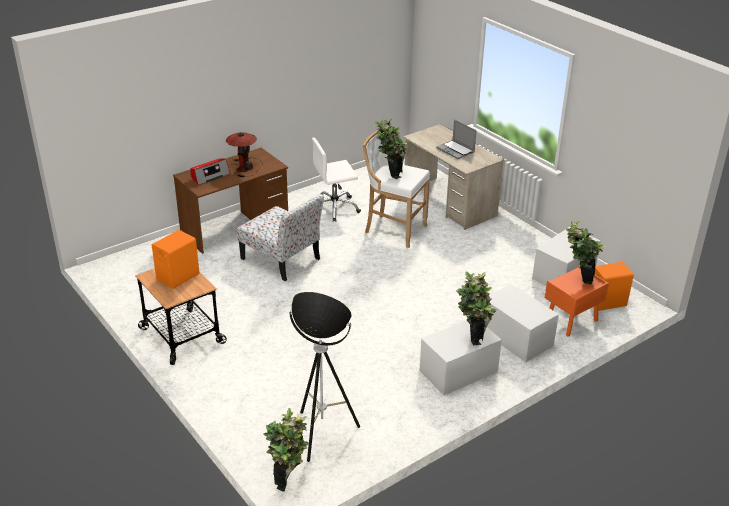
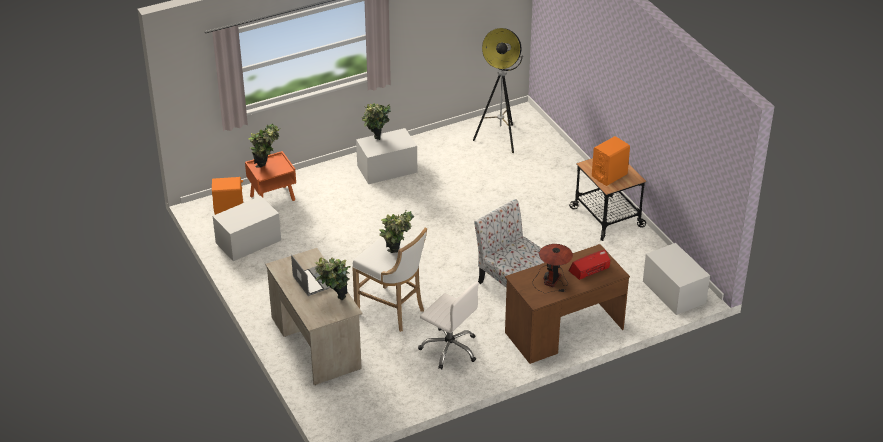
camera: 170 degrees left, 5 degrees up
potted plant [263,408,308,492] -> potted plant moved to [314,257,351,300]
white office chair [312,137,361,222] -> white office chair turned 45 degrees clockwise [418,282,479,369]
white storage box [487,284,559,362] -> white storage box moved to [643,243,710,315]

